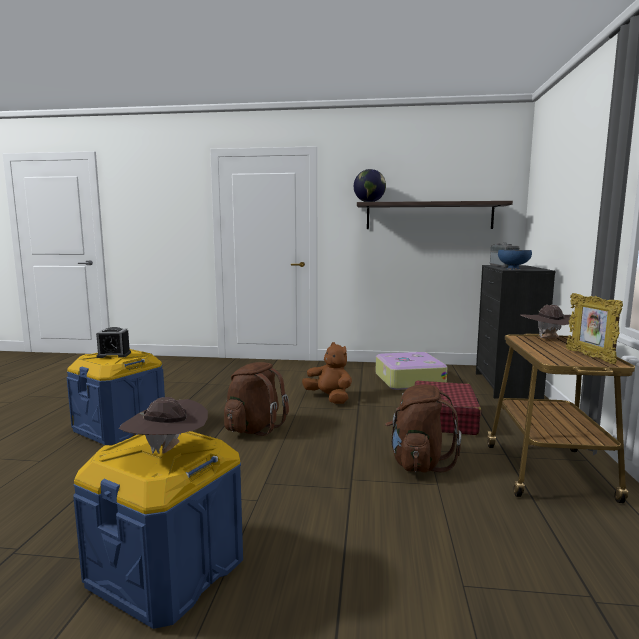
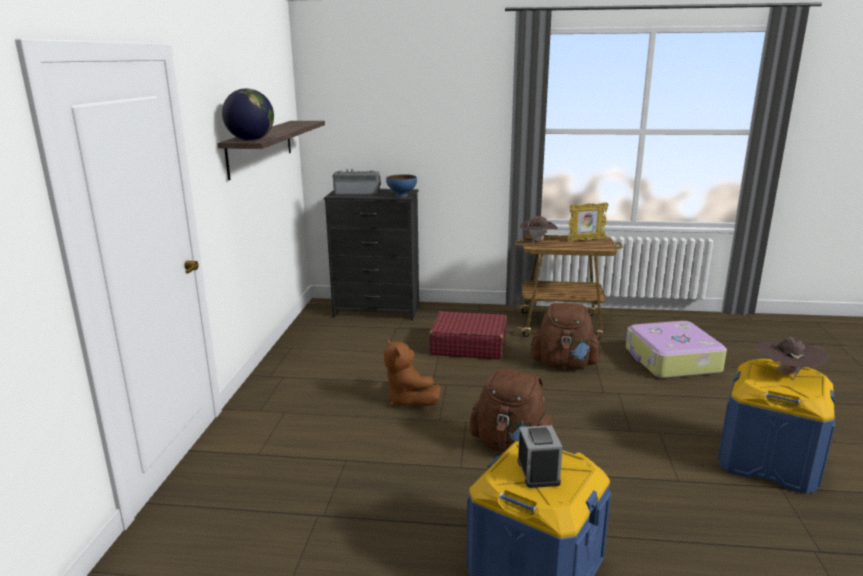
camera: 90 degrees left, 10 degrees up
brown plush toy [302,342,352,404] -> brown plush toy turned 75 degrees counterclockwise [384,339,441,407]
suitcase [376,352,447,390] -> suitcase moved to [626,321,727,378]

